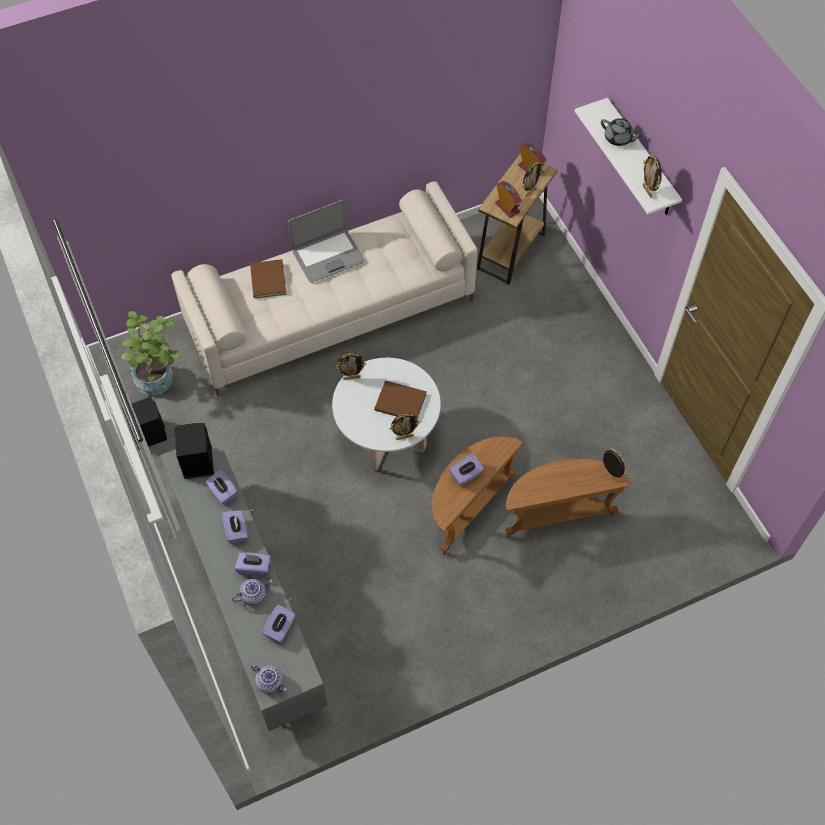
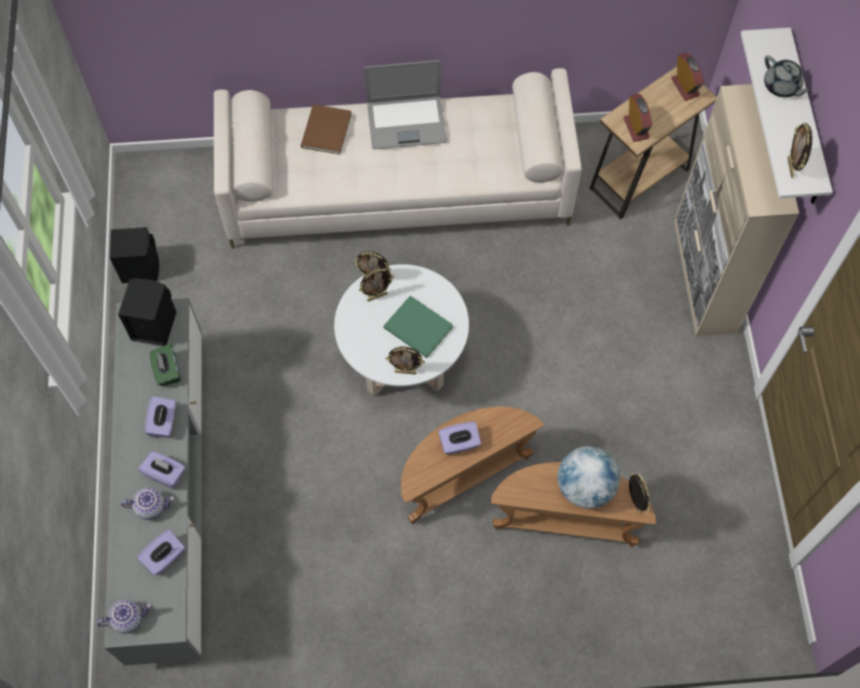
camera: 20 degrees right, 5 degrees up
potted plant [121,311,181,395] -> none
purple tissue box [206,469,238,505] -> green tissue box [150,343,181,386]
teapot [251,664,286,694] -> teapot turned 75 degrees counterclockwise [97,599,151,634]
brown book [374,380,427,418] -> green book [384,296,453,358]
picture frame [523,162,543,197] -> picture frame moved to [359,268,394,301]
none -> globe [558,446,620,509]
none -> beige cabinet [674,84,799,336]

